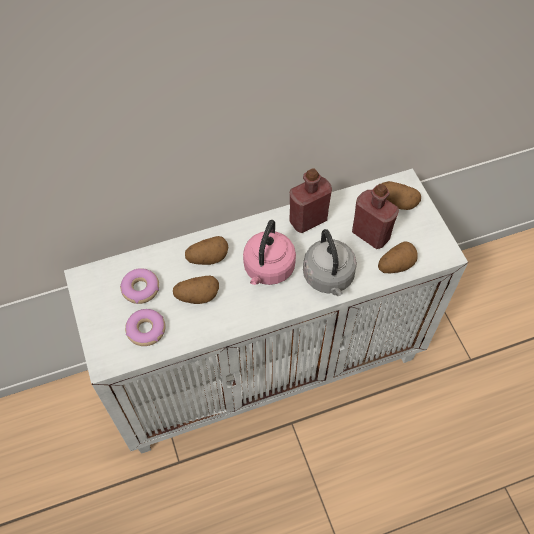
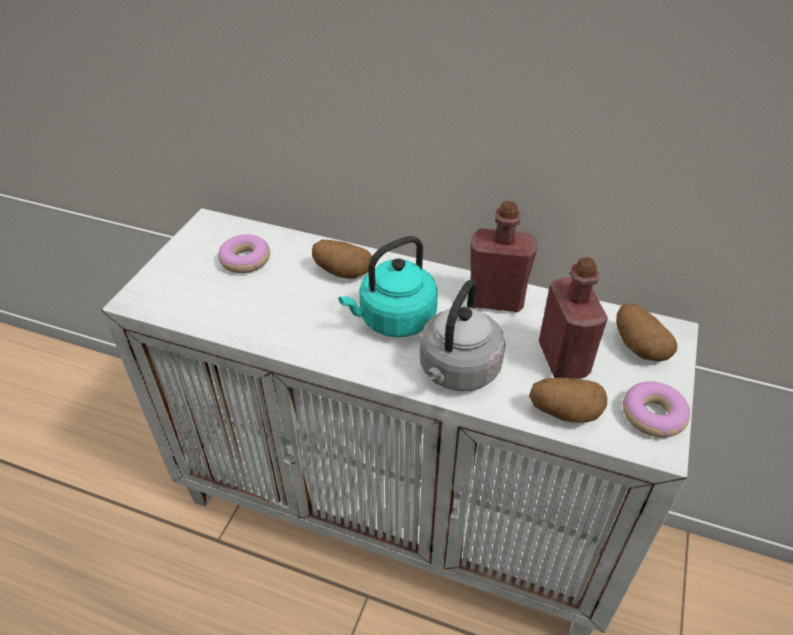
camera: 40 degrees right, 15 degrees down
donut [125,309,166,346] -> donut moved to [622,381,690,438]
potato [173,276,219,304] -> none
pink kettle [243,220,296,285] -> turquoise kettle [339,236,438,337]

